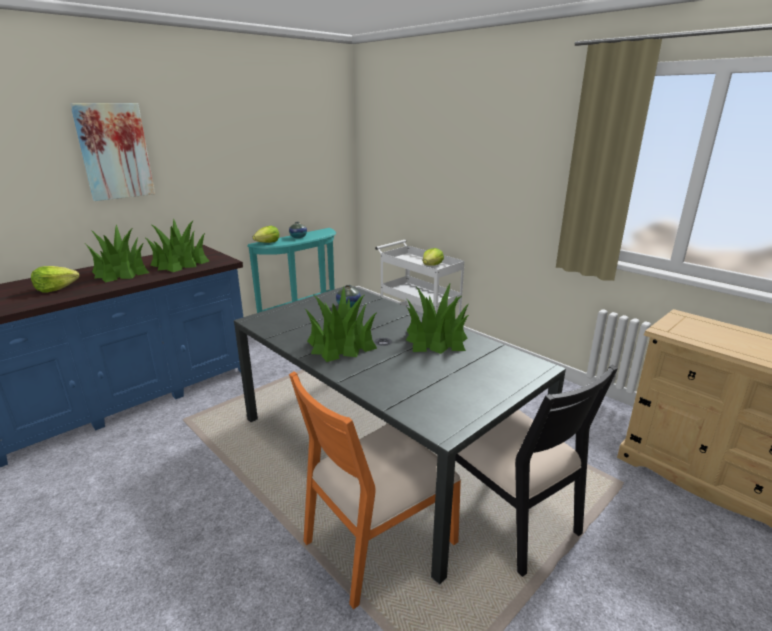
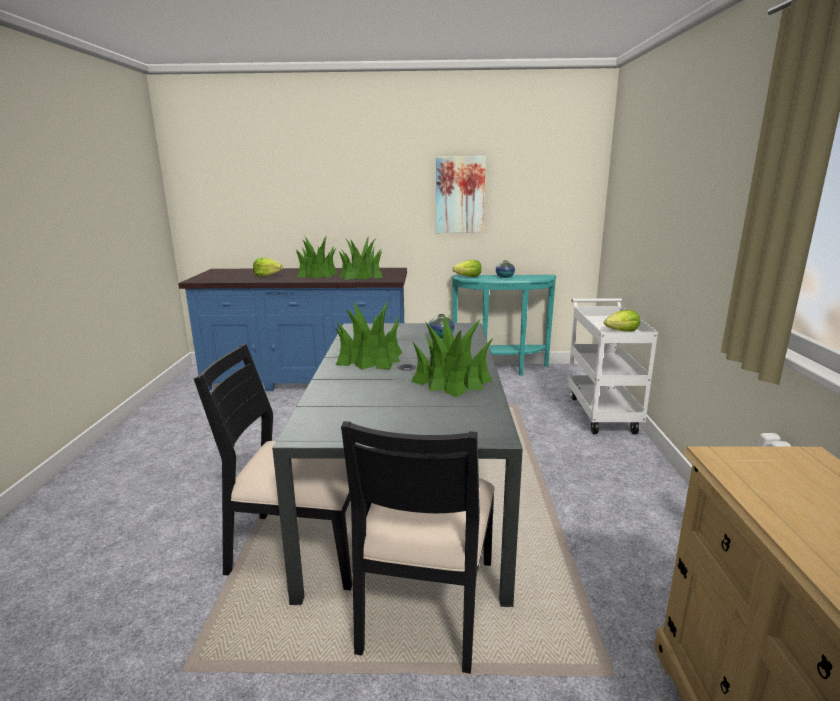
camera: 45 degrees right, 5 degrees down
picture [70,103,155,201] -> picture moved to [436,156,486,233]
orange chair [289,371,461,609] -> black chair [194,344,371,590]

